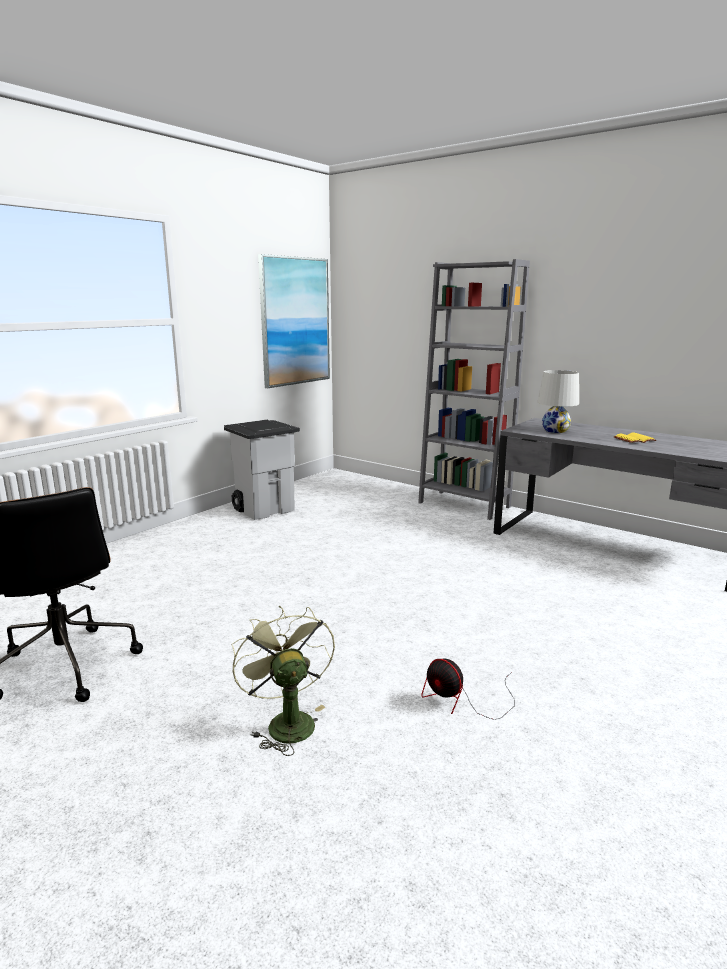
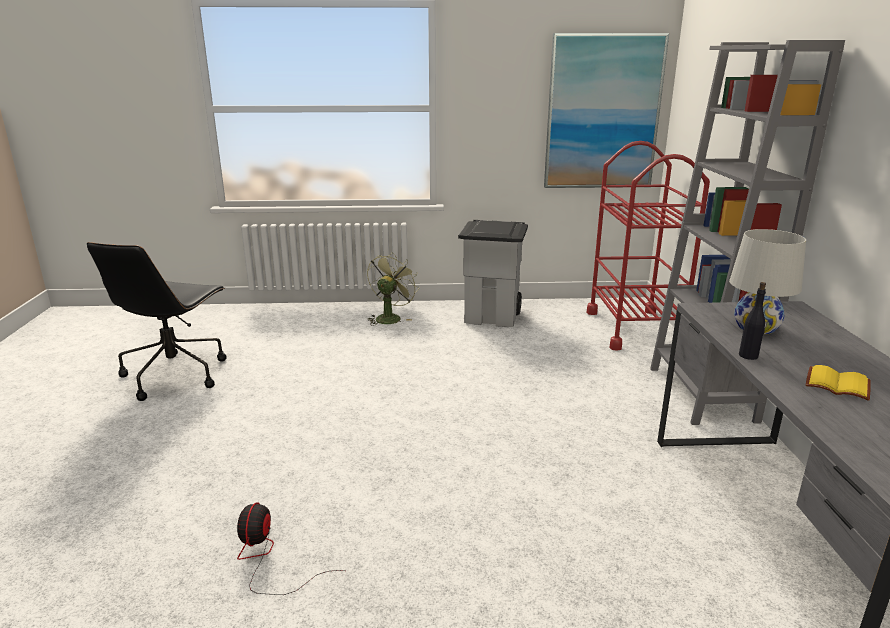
camera: 50 degrees right, 5 degrees up
green fan [232,606,335,756] -> green fan moved to [367,253,420,326]
none -> red cart [587,141,710,351]
none -> black bottle [739,282,766,360]

